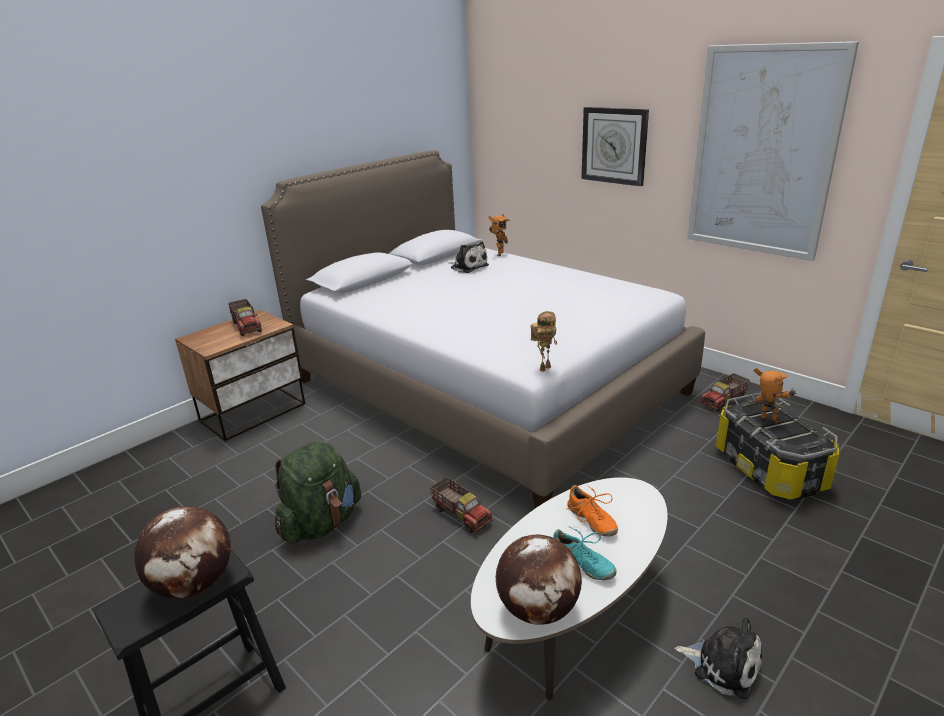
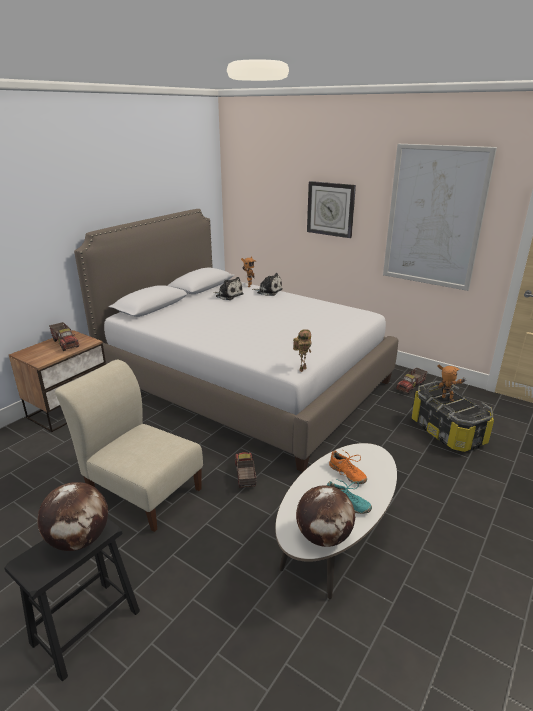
camera: 10 degrees left, 0 degrees up
green backpack [275,441,361,544] -> beige chair [55,360,203,532]
toy truck [430,477,493,533] -> toy truck turned 135 degrees counterclockwise [235,452,256,488]
plush toy [675,617,762,699] -> plush toy moved to [252,273,283,296]

